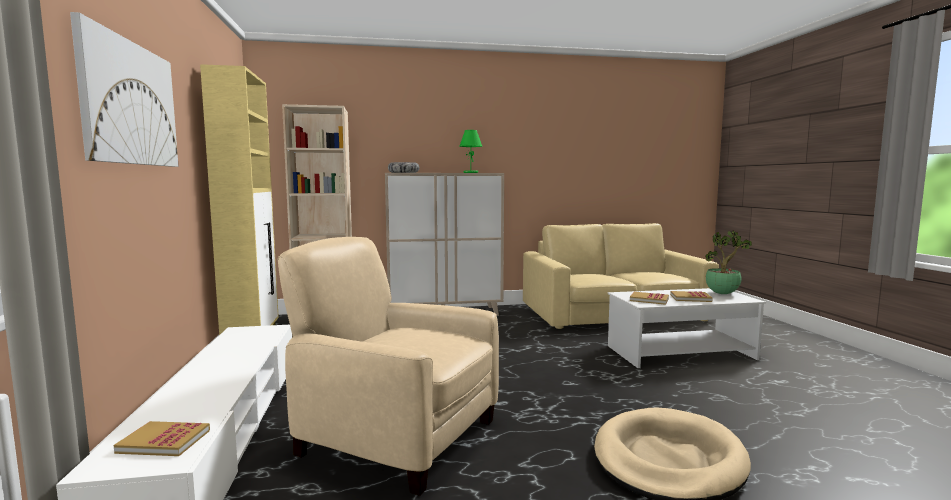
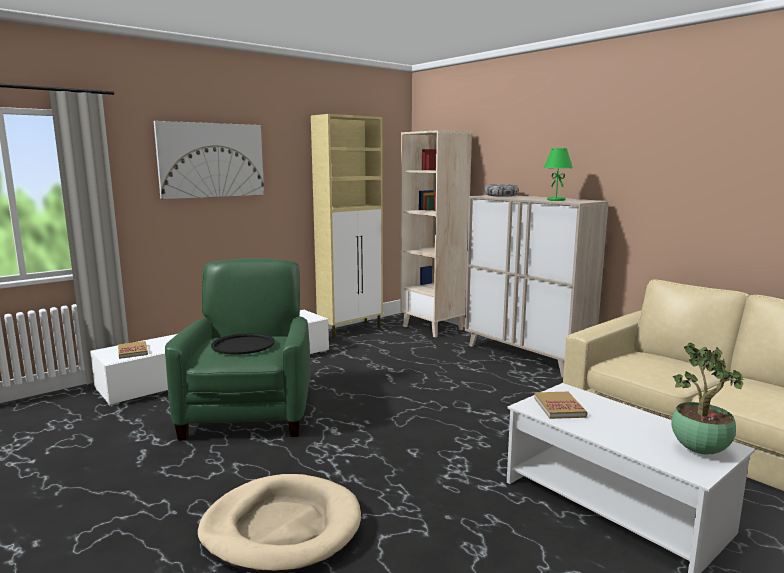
camera: 60 degrees right, 5 degrees up
beige armchair [278,237,499,496] -> green armchair [165,258,310,441]
book [670,291,713,302] -> none
none -> black tray [211,333,275,355]

